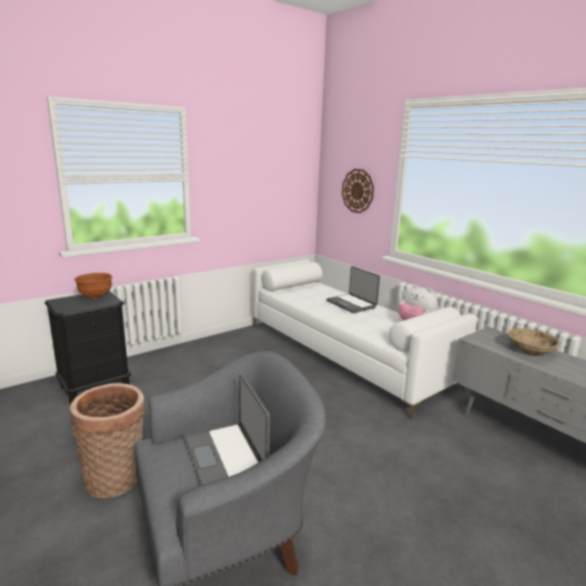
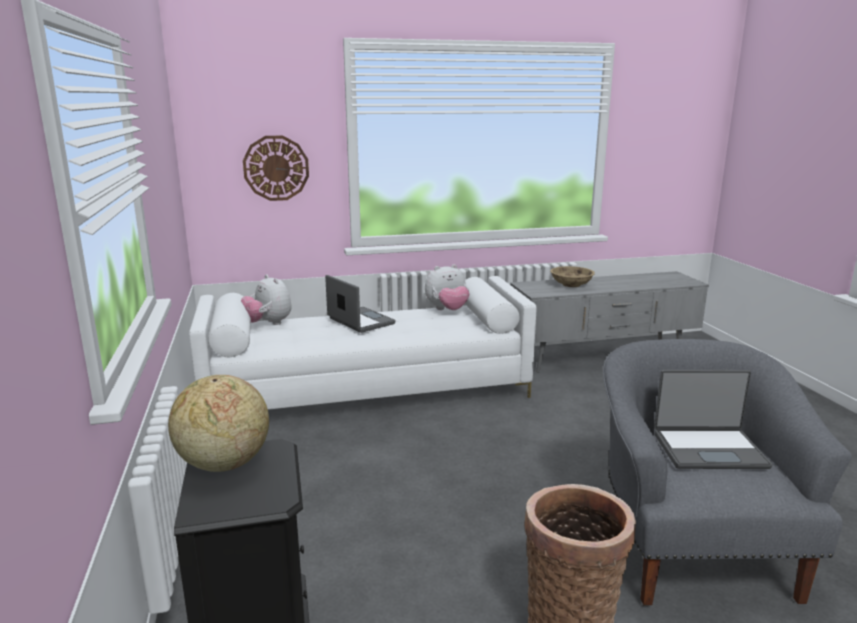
camera: 65 degrees left, 0 degrees up
brown bowl [74,273,112,299] -> globe [168,375,269,472]
laptop [327,266,380,313] -> laptop turned 120 degrees counterclockwise [325,275,396,333]
none -> plush toy [241,274,291,325]

